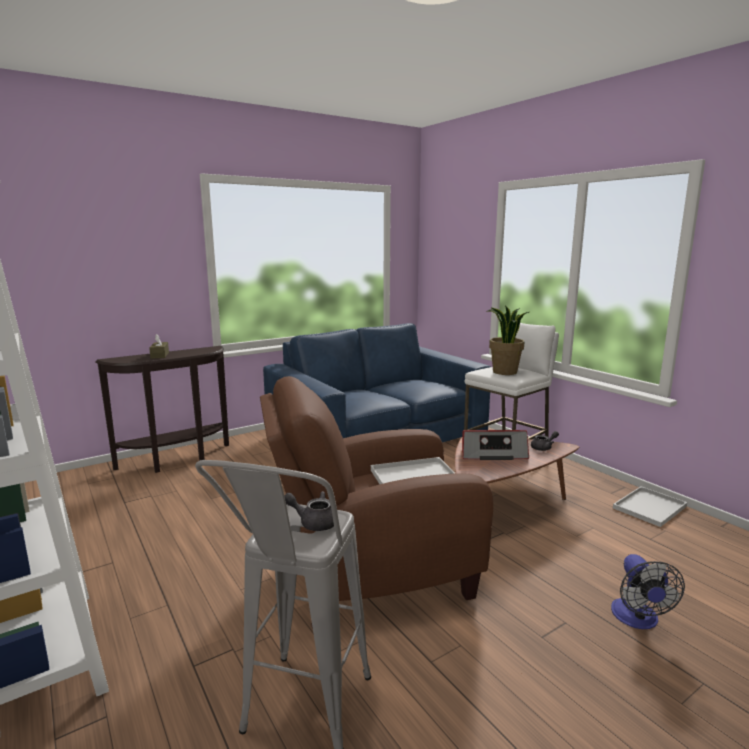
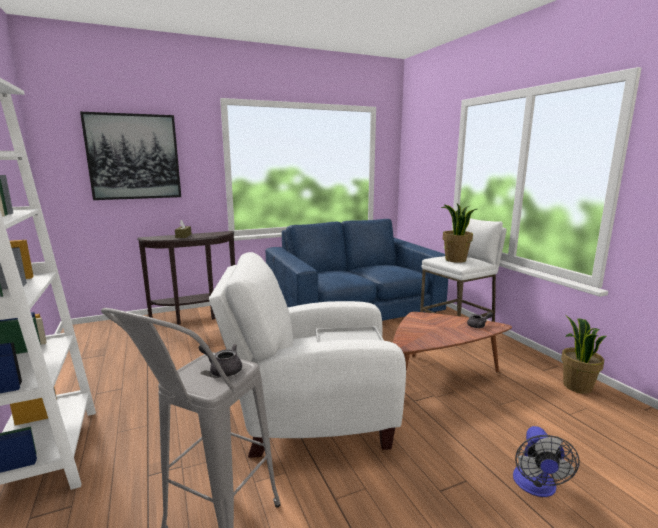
camera: 10 degrees right, 0 degrees up
brown armchair [260,376,493,628] -> white armchair [209,252,406,458]
radio [462,430,529,460] -> none
white tray [613,486,687,527] -> potted plant [561,315,607,394]
none -> picture [80,112,181,200]

